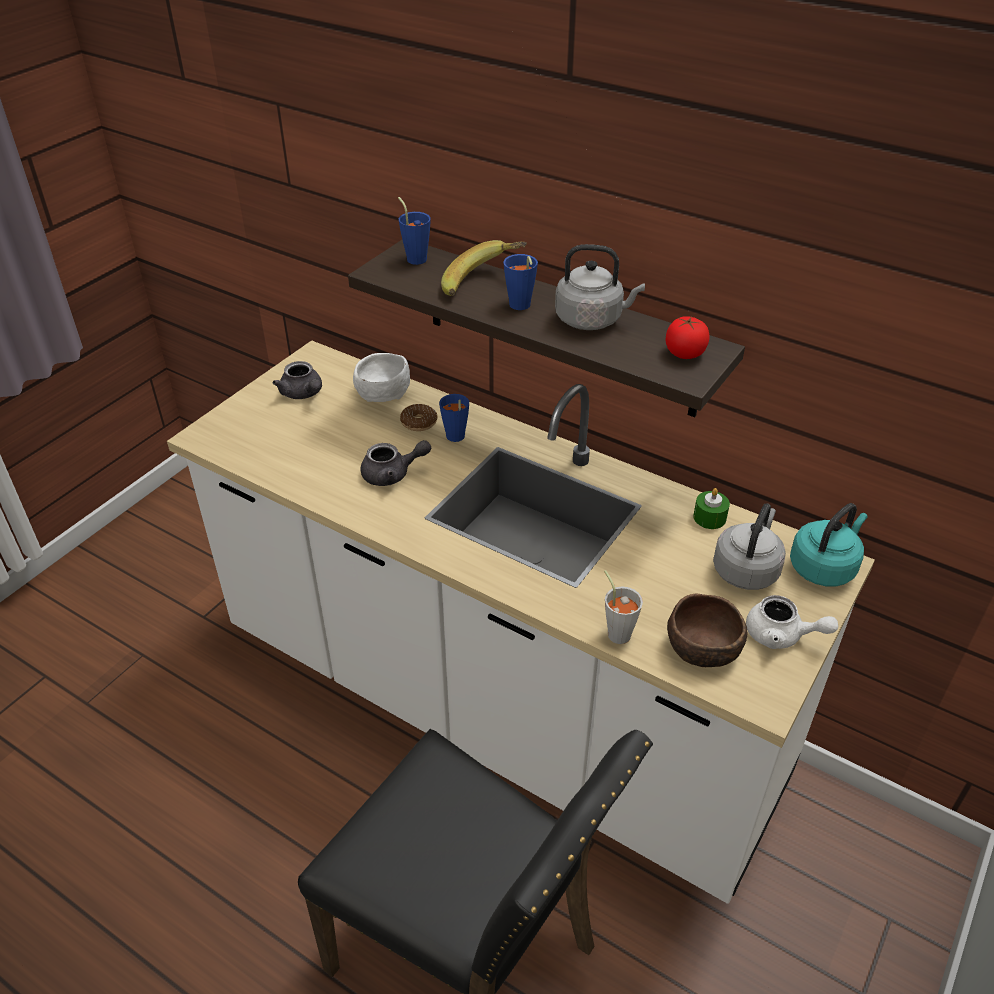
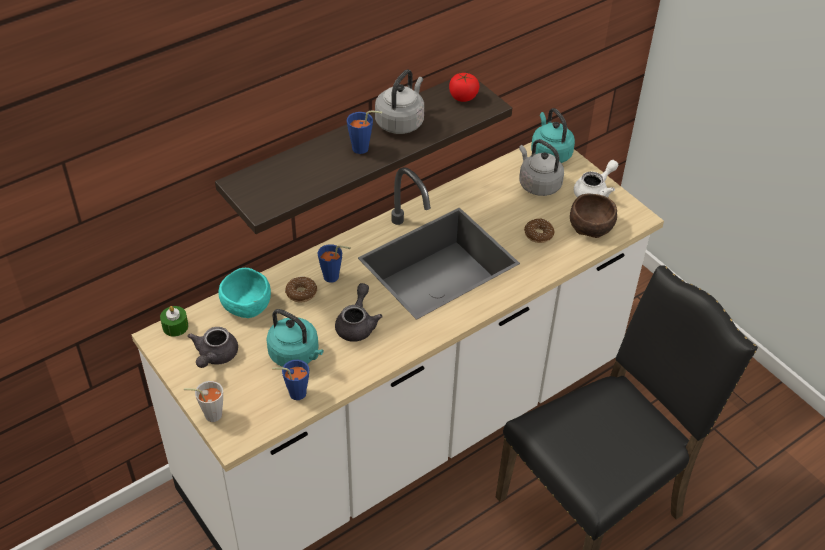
camera: 70 degrees left, 5 degrees up
grey teapot [273,361,322,399] -> grey teapot turned 120 degrees clockwise [187,327,238,368]
white bowl [353,353,410,402] -> turquoise bowl [218,268,271,318]
blue cup [398,197,431,265] -> blue cup moved to [272,360,309,400]
banana [441,240,527,296] -> none
grey cup [604,570,643,644] -> grey cup moved to [184,381,223,422]
green candle [693,488,730,529] -> green candle moved to [160,306,189,337]
none -> turquoise kettle [266,309,324,367]
none -> donut [524,218,555,243]

